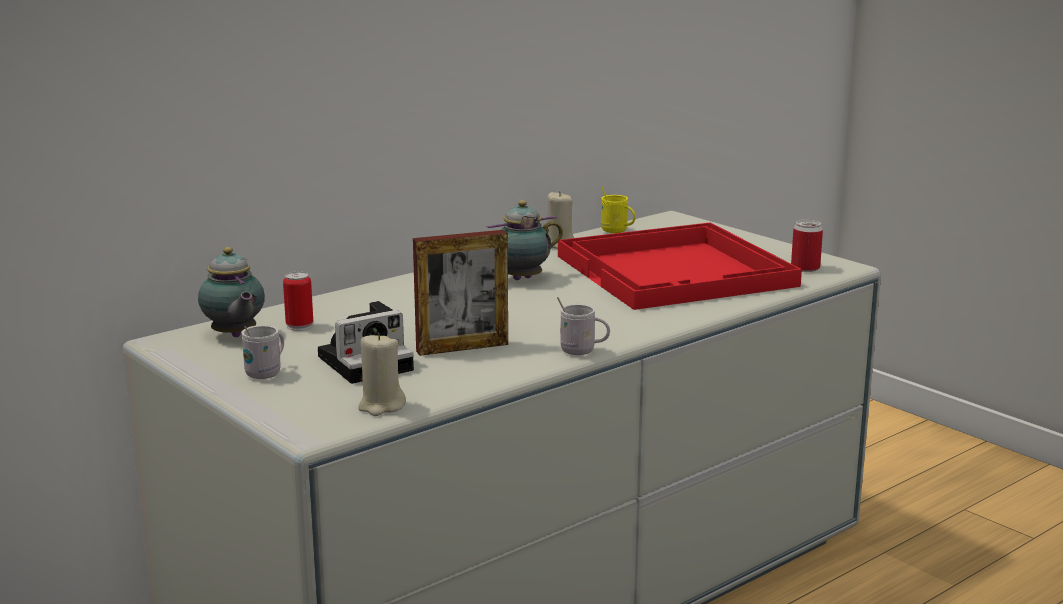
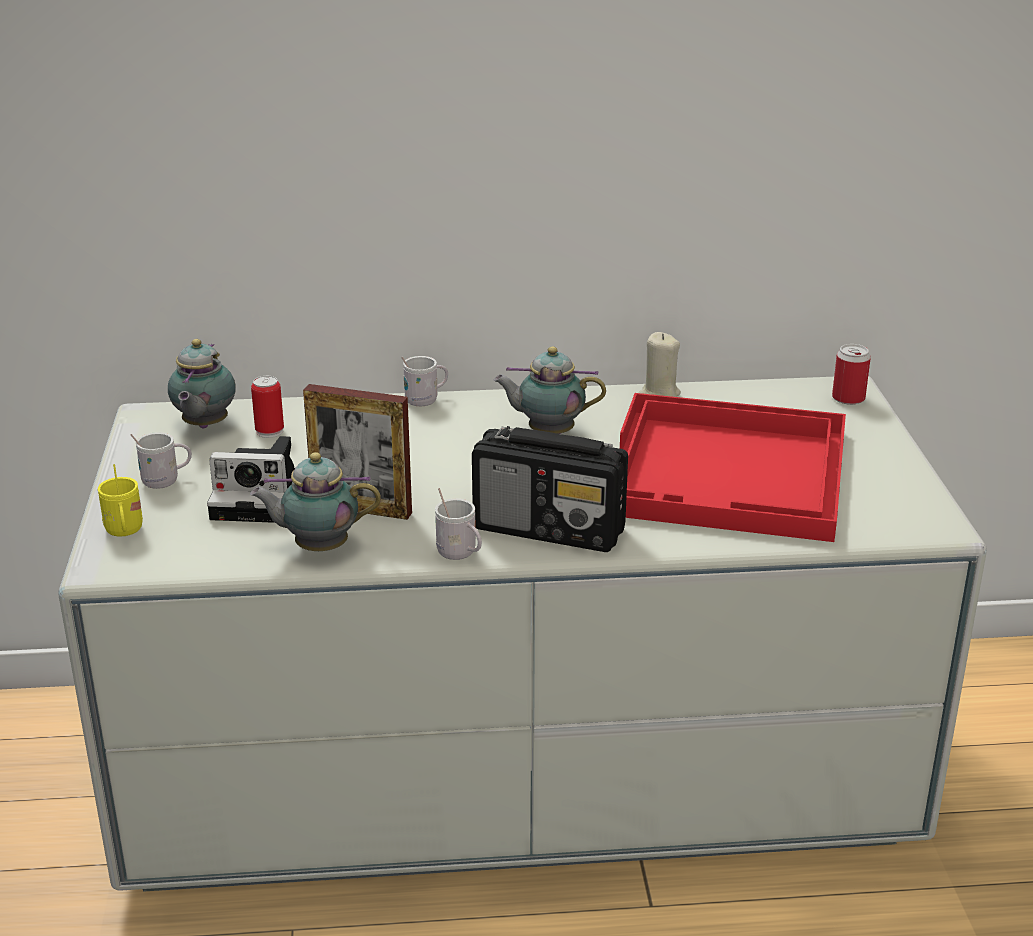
camera: 35 degrees right, 10 degrees up
beige candle [358,333,406,416] -> none
yellow mug [601,187,636,233] -> yellow mug moved to [98,464,143,537]
can [791,219,823,272] -> can moved to [832,344,871,405]
none -> teapot [250,452,381,551]
none -> white mug [401,356,448,406]
none -> radio [472,426,628,552]

